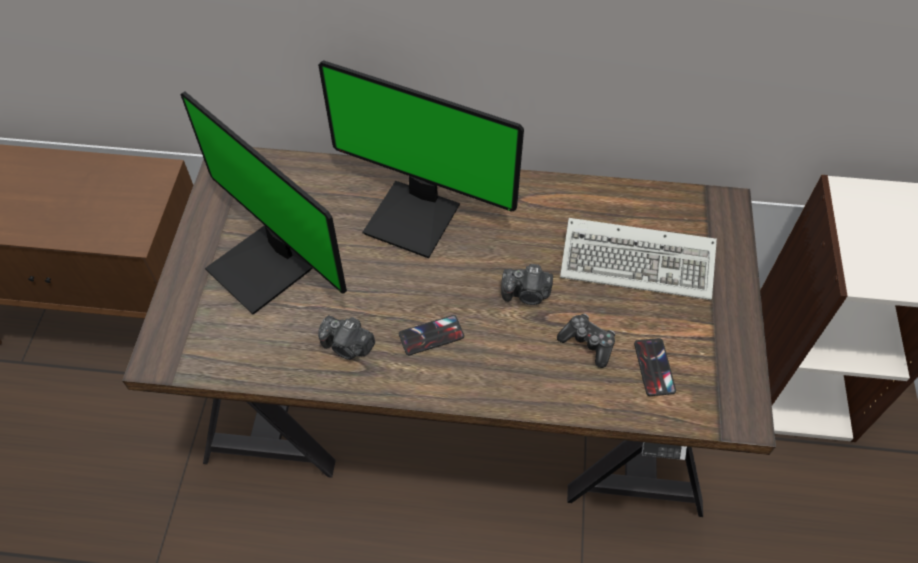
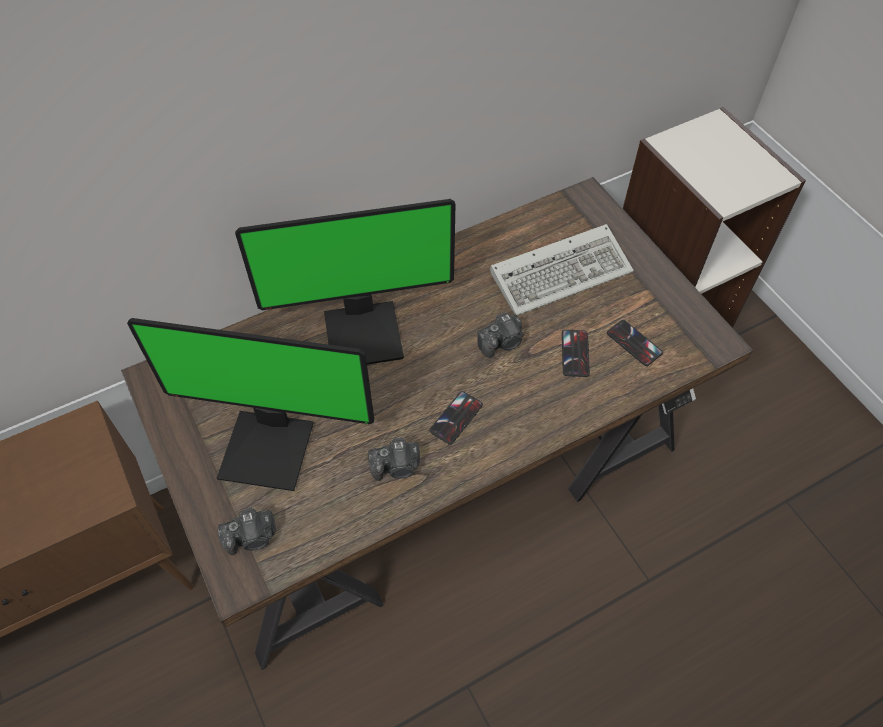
camera: 35 degrees left, 0 degrees up
game controller [557,314,615,368] -> phone [562,330,590,377]
none -> camera [218,507,276,555]

